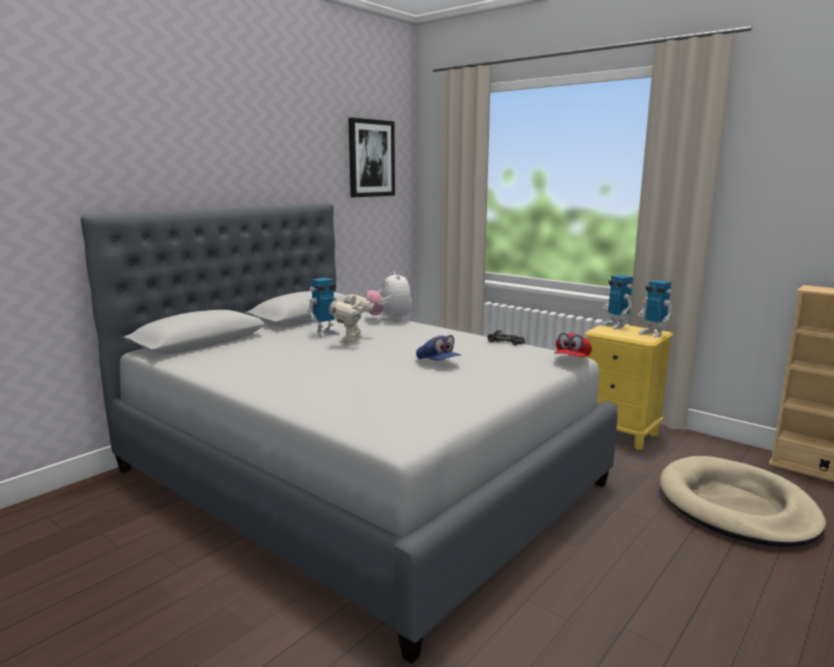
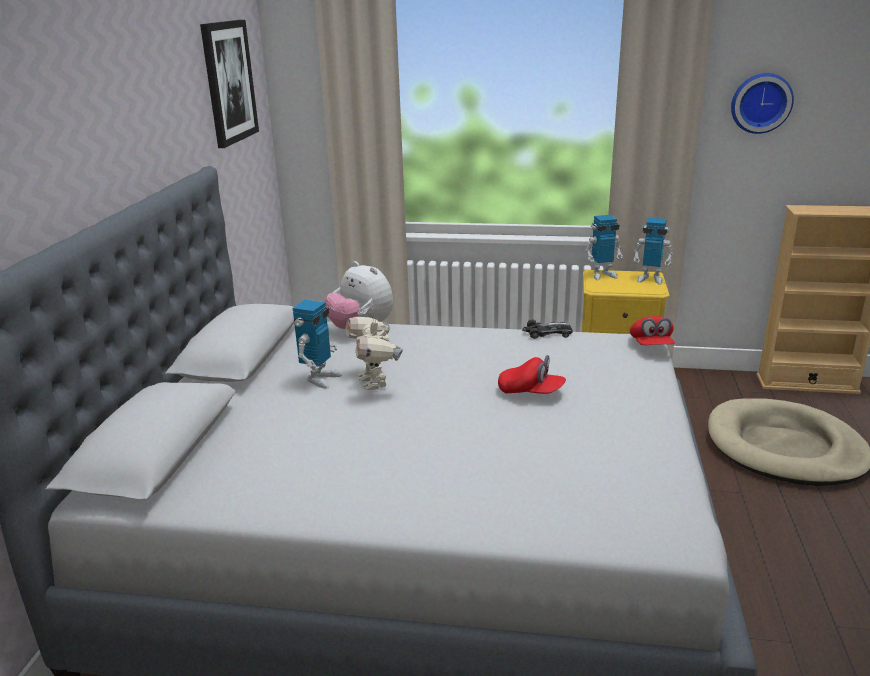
camera: 30 degrees left, 10 degrees up
blue cap [416,335,461,360] -> red cap [498,355,566,394]
toy robot [601,275,633,330] -> toy robot turned 45 degrees counterclockwise [585,215,623,280]
none -> wall clock [731,73,794,134]

